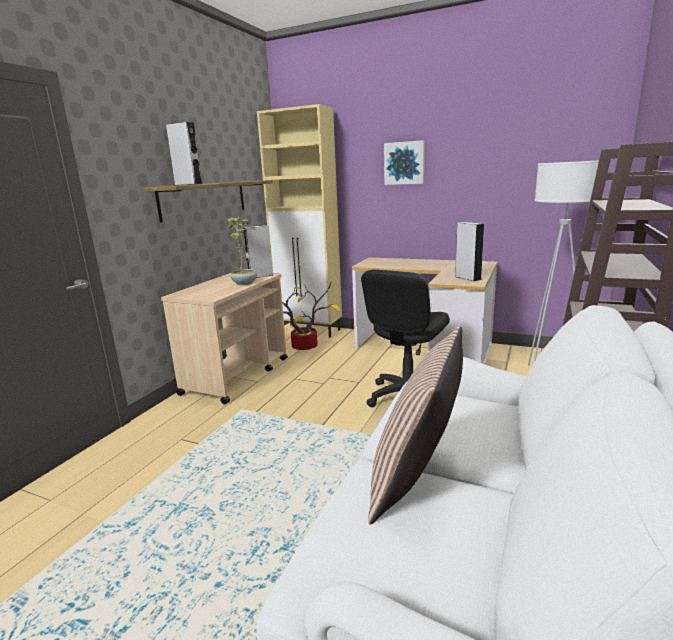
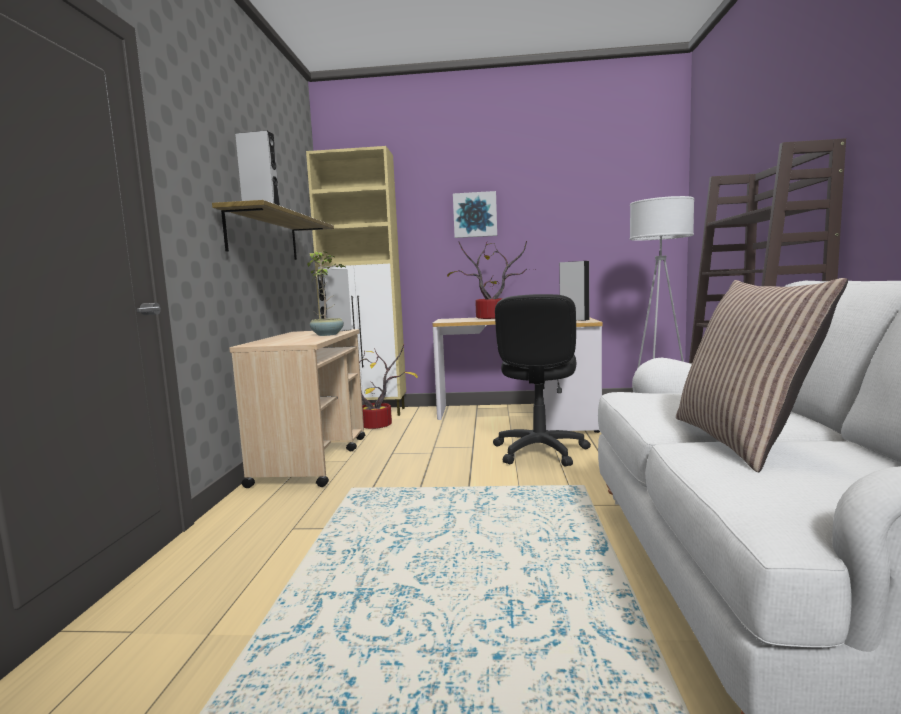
camera: 20 degrees left, 10 degrees down
none -> potted plant [447,241,535,319]

